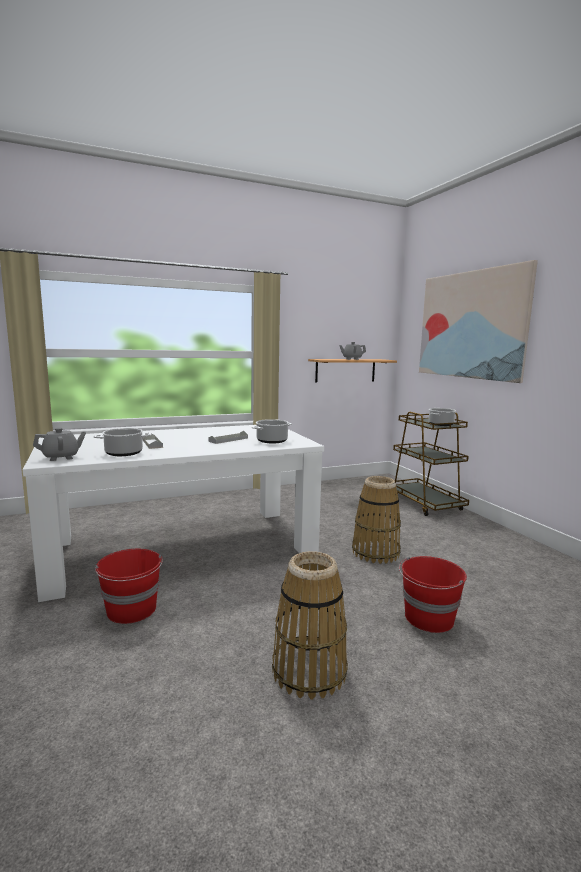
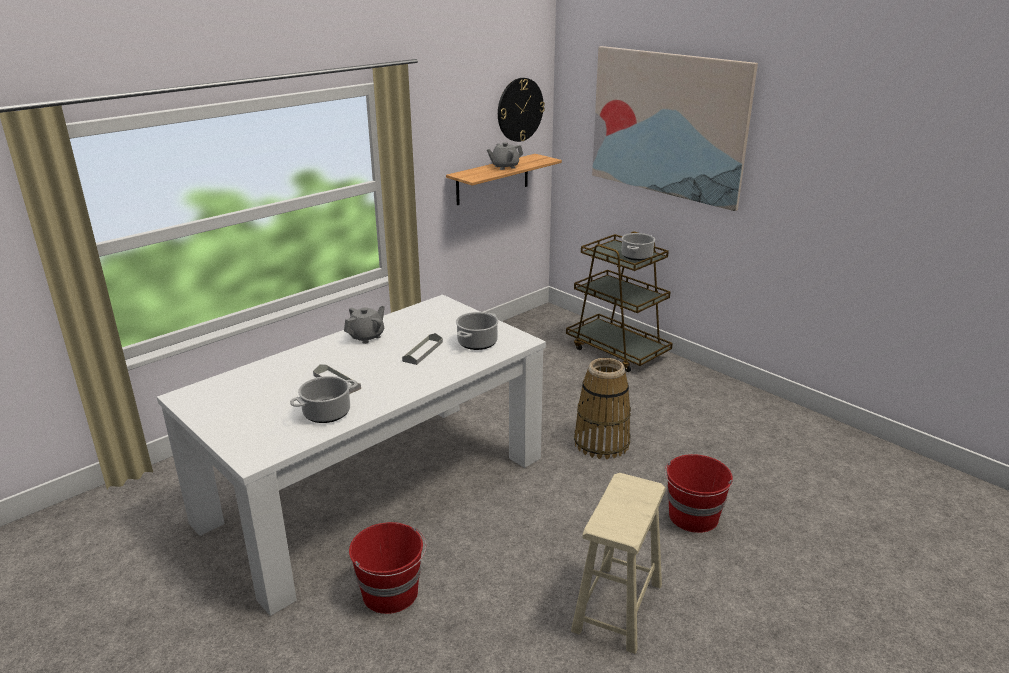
camera: 20 degrees left, 15 degrees up
grey teapot [33,428,86,461] -> grey teapot moved to [344,306,385,344]
basket [272,551,348,700] -> beige stool [571,473,666,654]
none -> wall clock [498,78,545,142]

